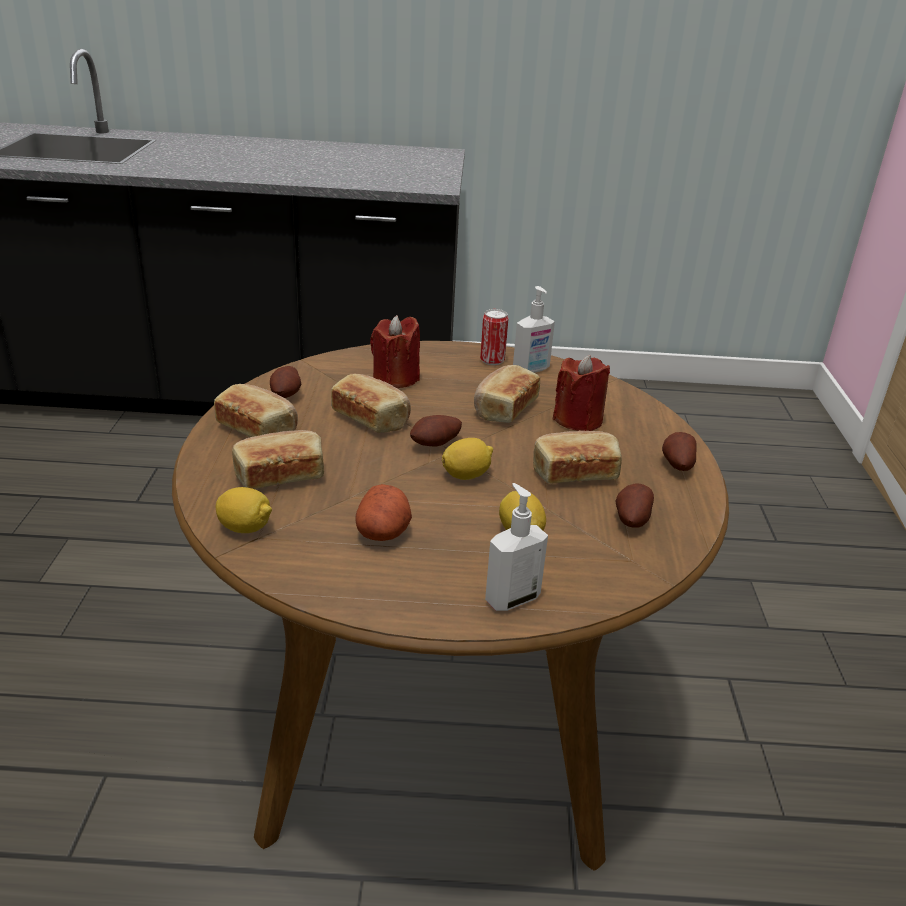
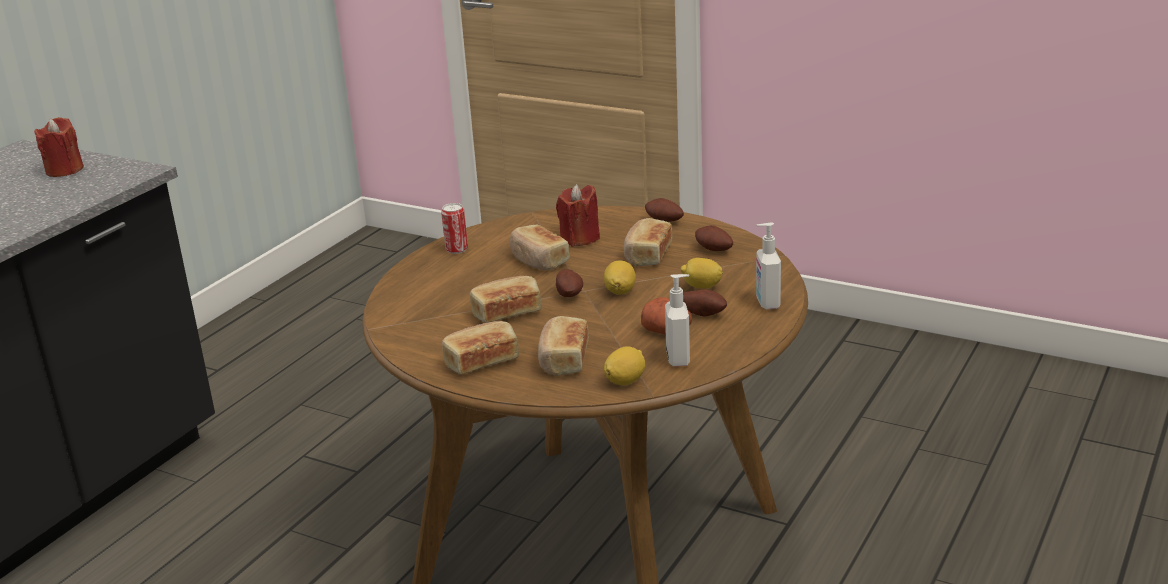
camera: 60 degrees left, 5 degrees down
potato [270,366,301,398] -> potato moved to [683,289,727,316]
red candle [370,315,420,388] -> red candle moved to [34,117,84,177]
soap dispenser [513,286,555,373] -> soap dispenser moved to [665,274,690,367]

